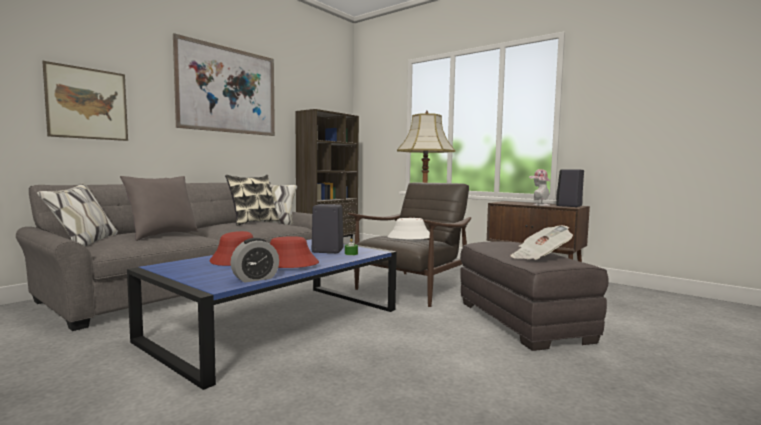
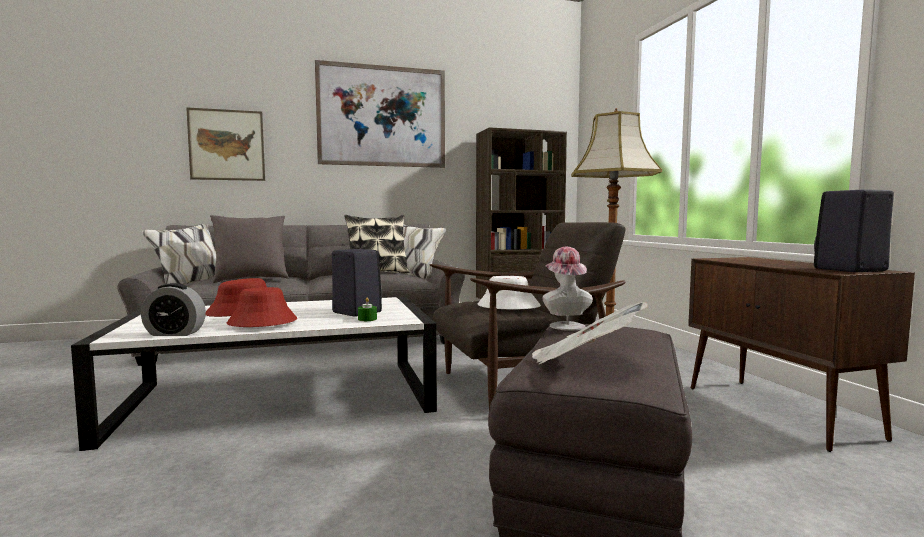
camera: 35 degrees right, 0 degrees up
blue coffee table [127,239,397,390] -> white coffee table [71,297,437,451]
hat [529,169,550,206] -> hat moved to [542,247,593,330]

